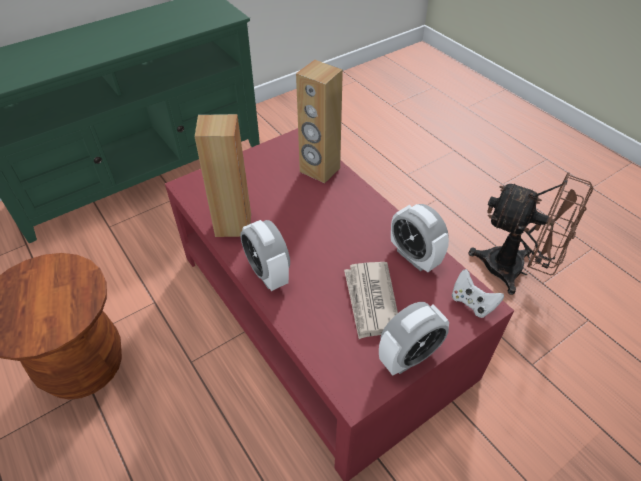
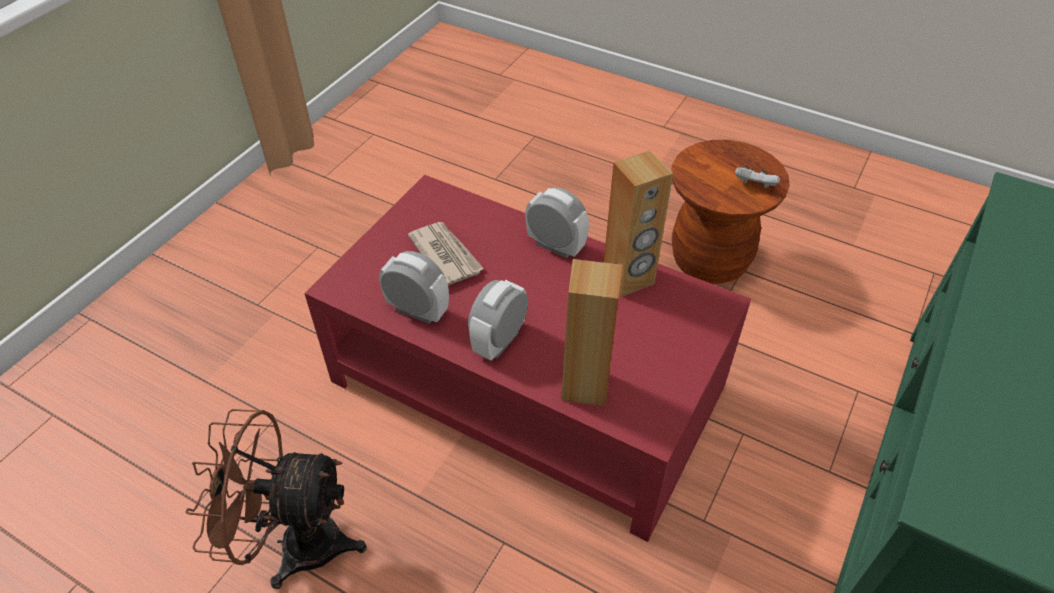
camera: 155 degrees right, 0 degrees up
alarm clock [379,302,449,376] -> alarm clock moved to [468,280,528,360]
white game controller [452,269,504,318] -> white game controller moved to [735,166,780,188]

